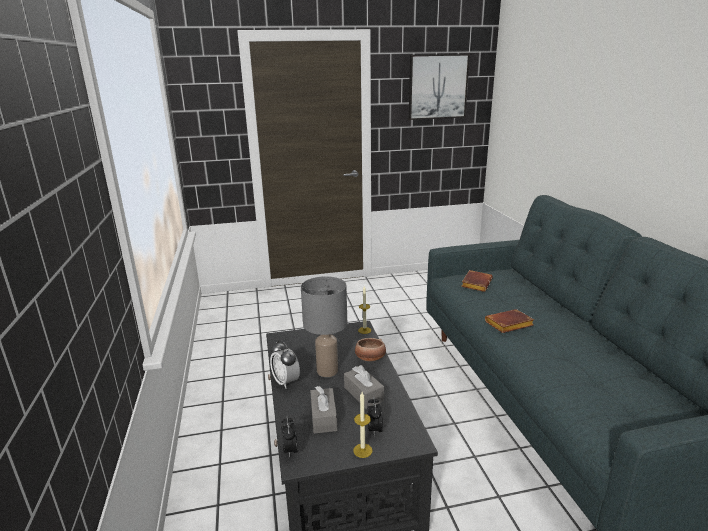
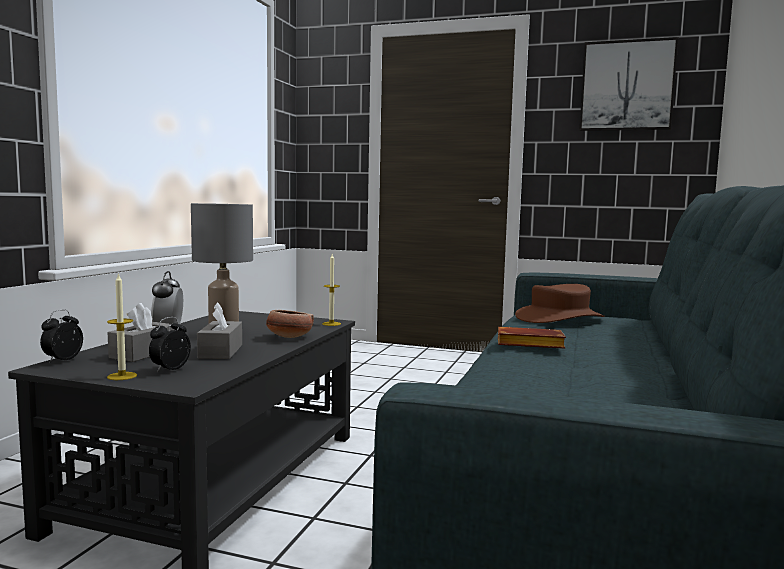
camera: 30 degrees right, 15 degrees down
brown book [461,270,493,292] -> brown hat [515,284,605,323]

